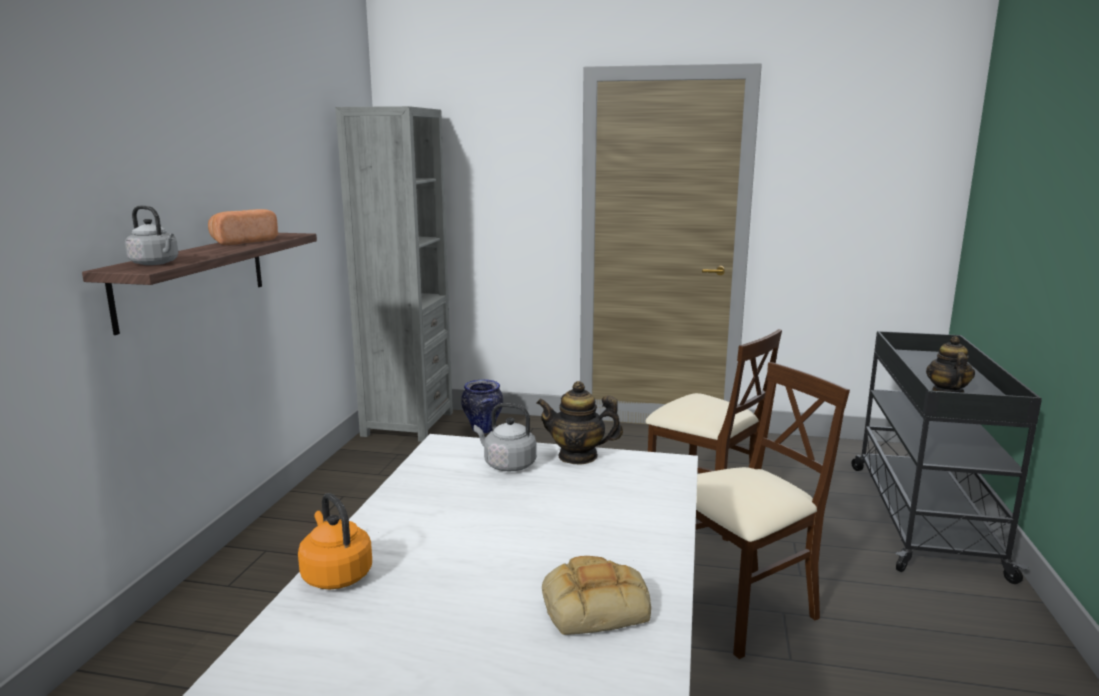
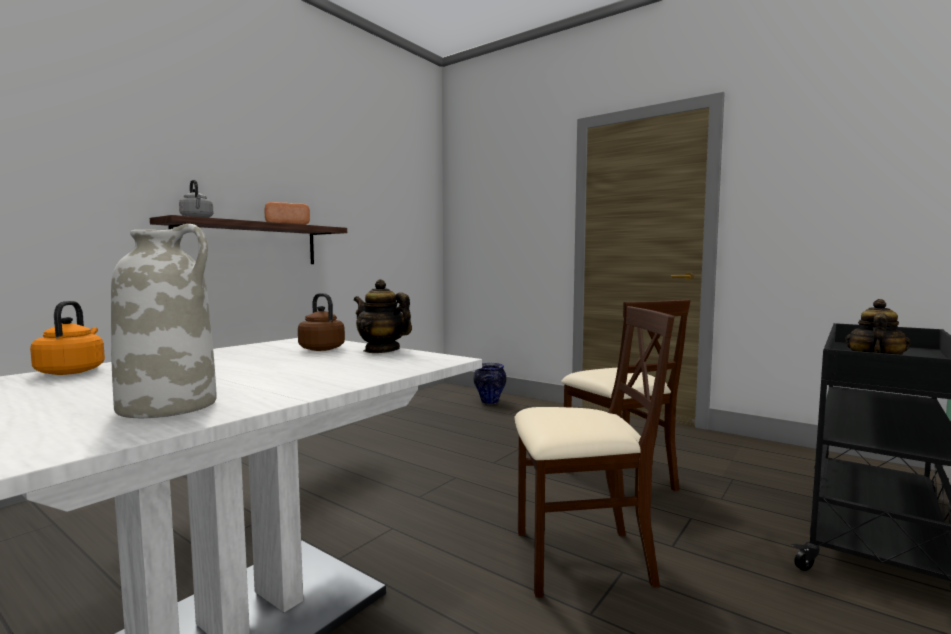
camera: 25 degrees right, 10 degrees down
grey bookcase [336,106,453,442] -> none
grey kettle [474,403,537,471] -> brown kettle [298,293,345,351]
bread [542,556,651,635] -> white vase [111,224,217,418]

